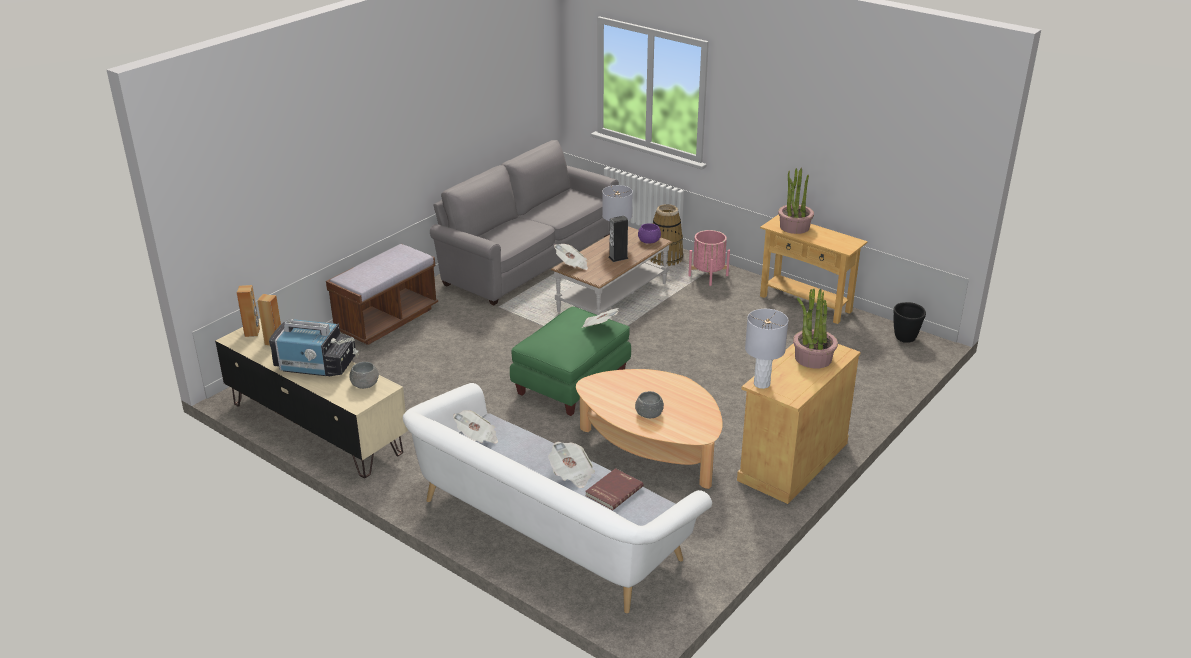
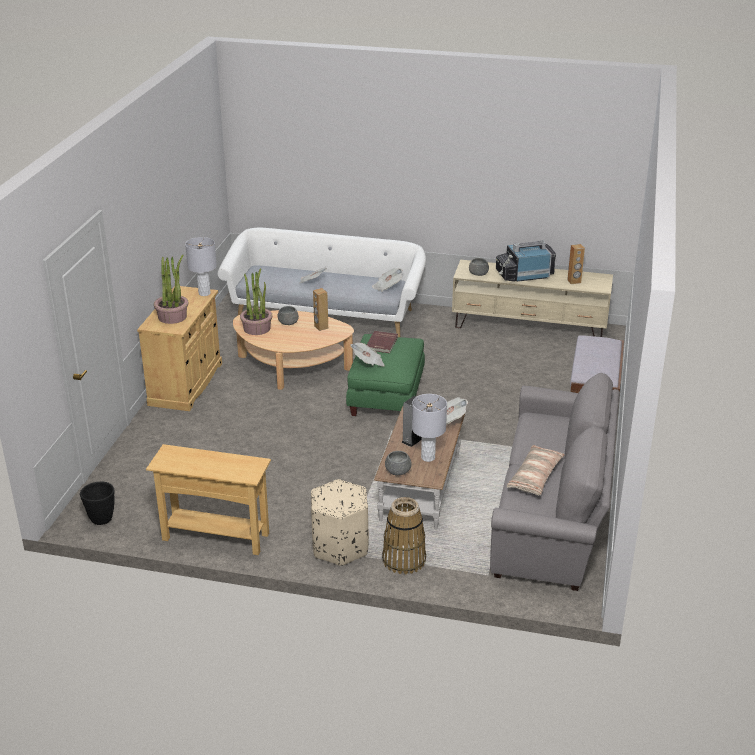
camera: 155 degrees right, 0 degrees up
brown speaker [237,285,260,337] -> brown speaker moved to [313,288,328,331]
red book [585,468,643,511] -> red book moved to [367,331,398,353]
purple bowl [638,223,661,243] -> grey bowl [385,451,412,476]
pink planter [688,230,730,286] -> beige ottoman [311,479,369,566]
potted plant [778,168,814,234] -> potted plant moved to [240,268,272,335]
none -> pillow [507,445,565,495]

